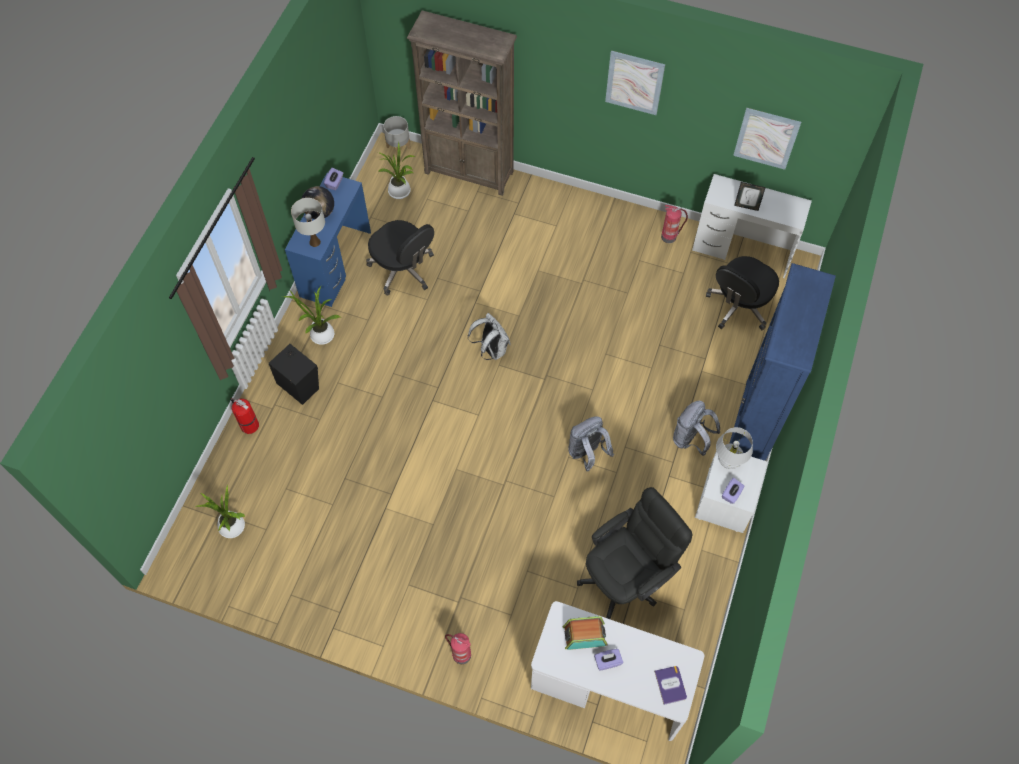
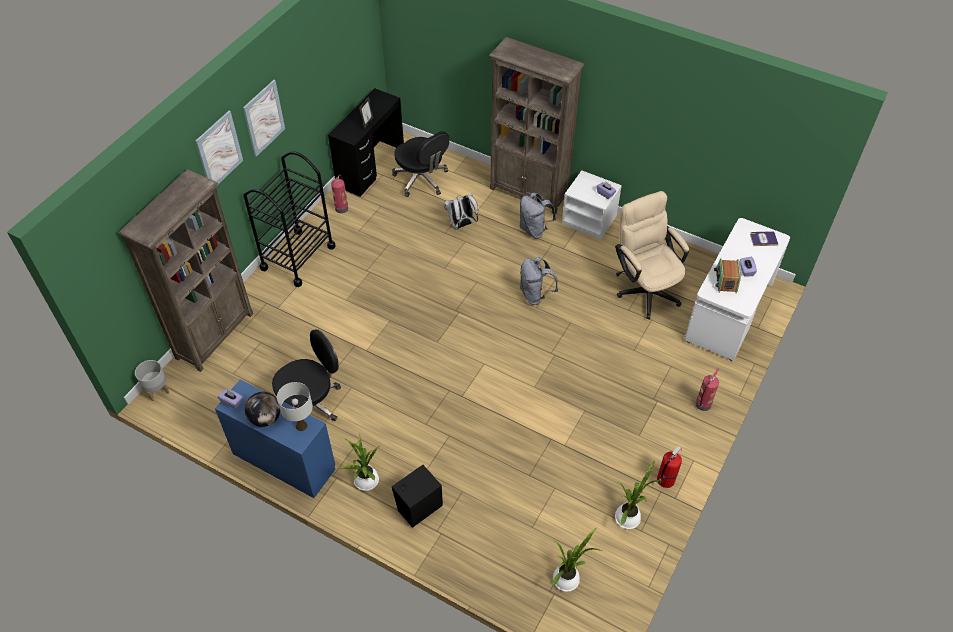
camera: 80 degrees left, 10 degrees down
fire extinguisher [230,398,259,434] -> fire extinguisher moved to [657,446,682,488]
potted plant [378,142,415,199] -> potted plant moved to [615,461,660,529]
white backpack [468,313,511,360] -> white backpack moved to [444,193,478,229]
black office chair [577,487,692,619] -> beige office chair [615,191,689,319]
white desk [692,174,812,278] -> black desk [328,88,404,197]
white table lamp [716,427,753,469] -> none
blue bookcase [730,263,836,461] -> brown bookcase [489,37,584,215]
picture [733,108,801,170] -> picture moved to [195,111,243,185]
none -> black cart [243,151,335,287]

